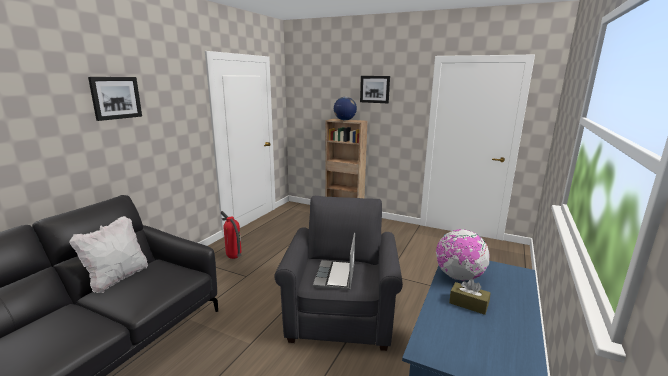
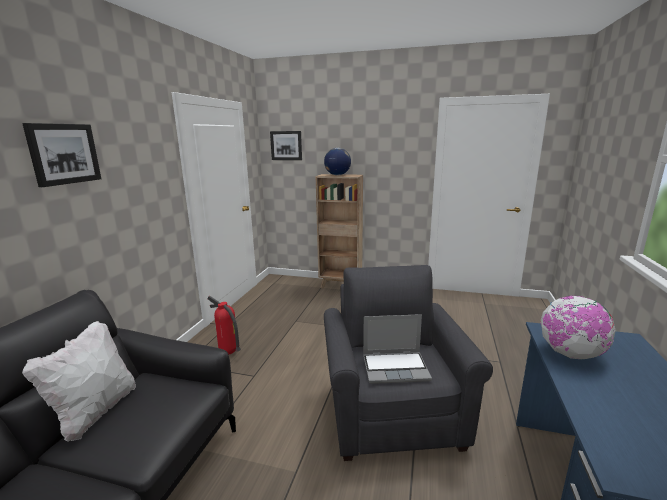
camera: 10 degrees left, 0 degrees up
laptop [313,233,355,290] -> laptop turned 90 degrees counterclockwise [363,314,432,384]
picture [360,76,390,103] -> picture moved to [270,131,302,160]
brown tissue box [449,279,491,315] -> none

